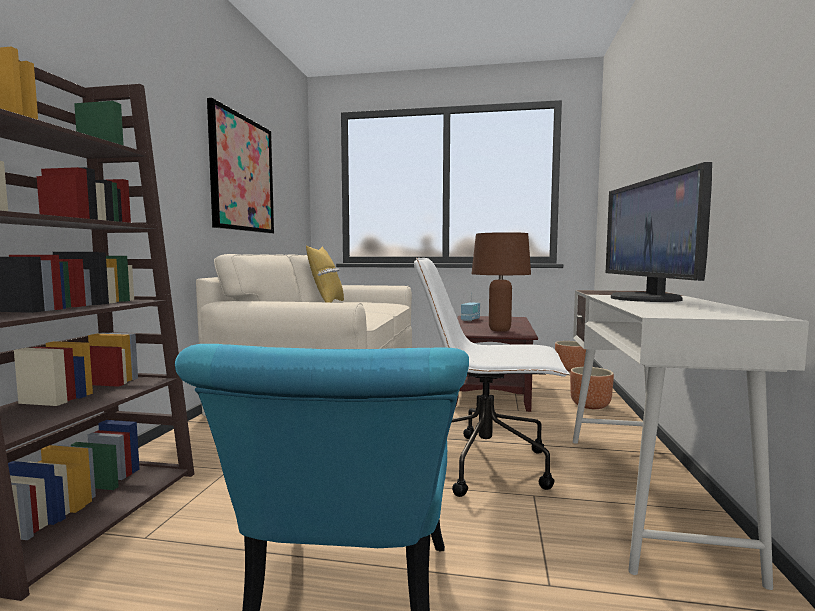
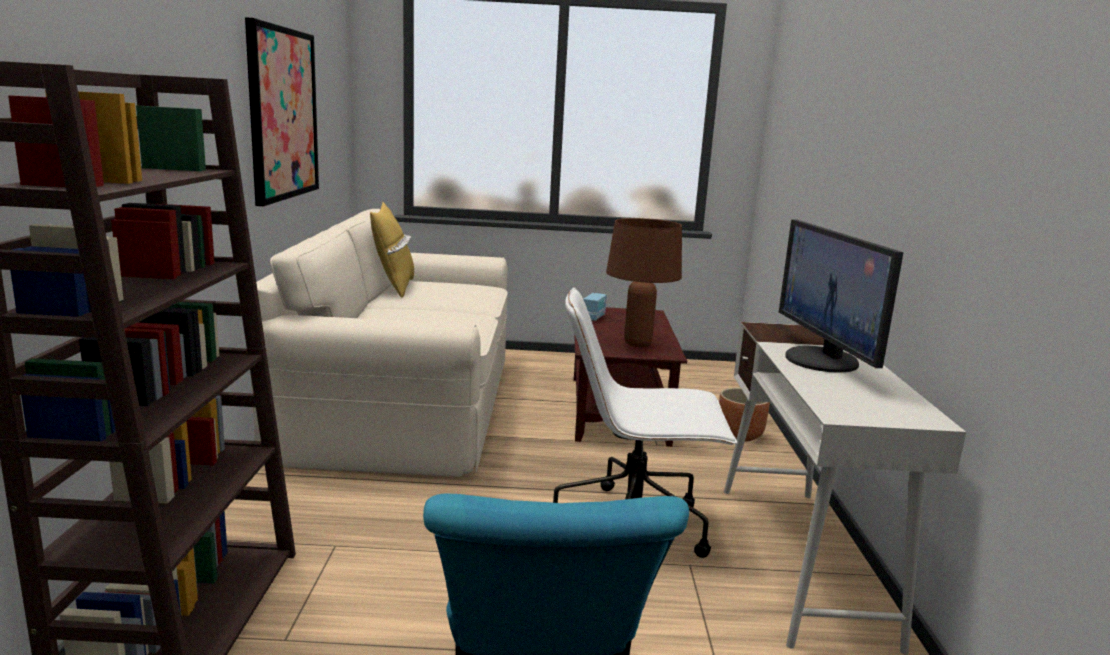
camera: 10 degrees left, 10 degrees up
brown planter [555,341,586,372] -> none

